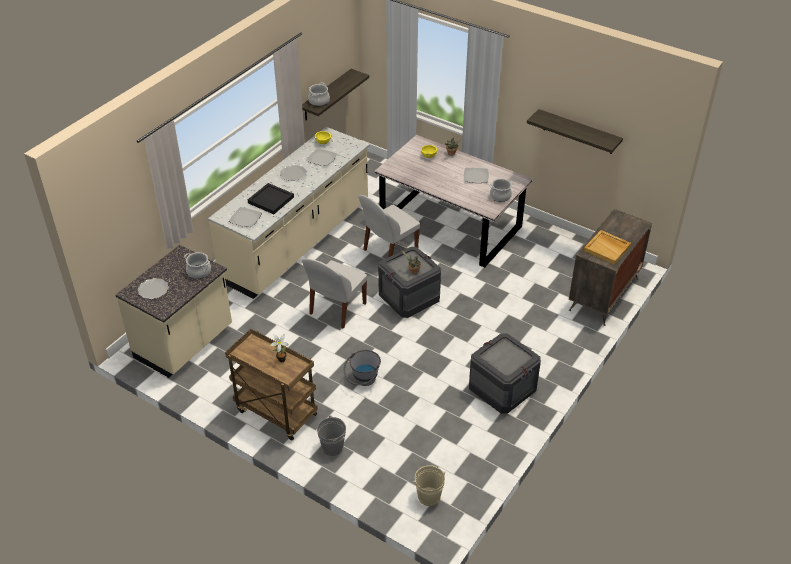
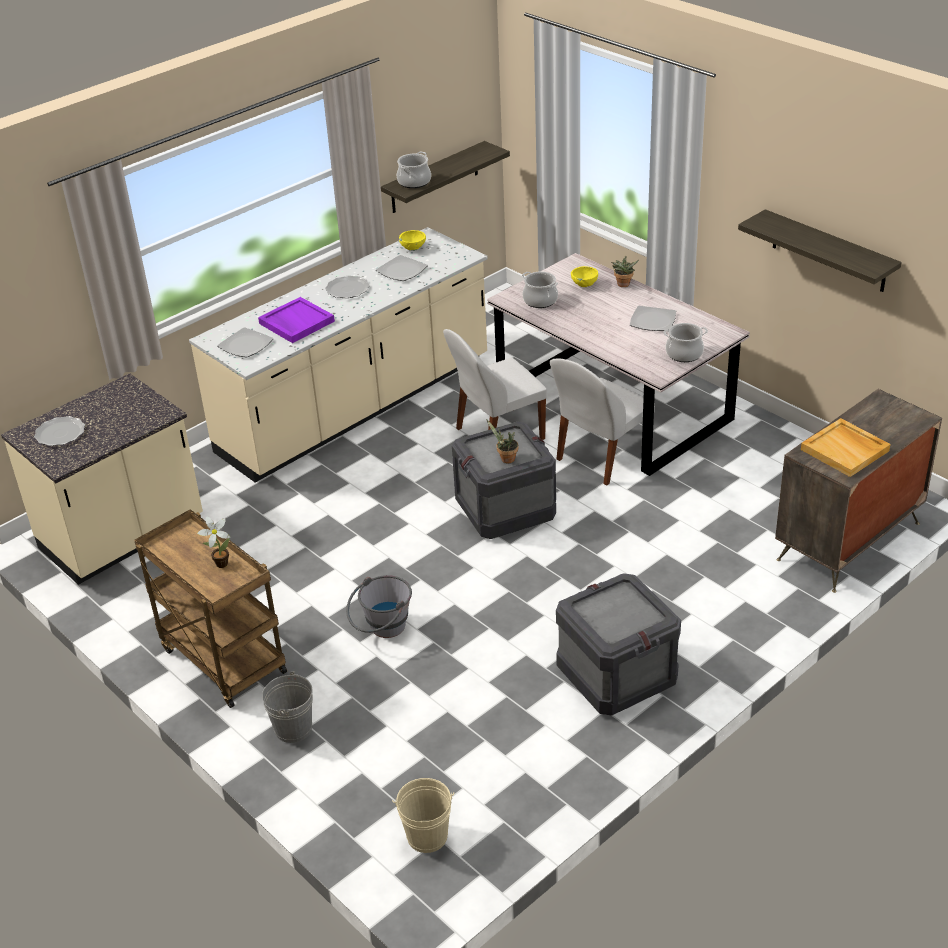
camera: 15 degrees right, 5 degrees down
cooking pot [184,252,211,279] -> cooking pot moved to [522,272,558,308]
black tray [248,183,294,214] -> purple tray [258,297,335,343]
white chair [302,259,367,328] -> white chair moved to [550,359,655,486]

